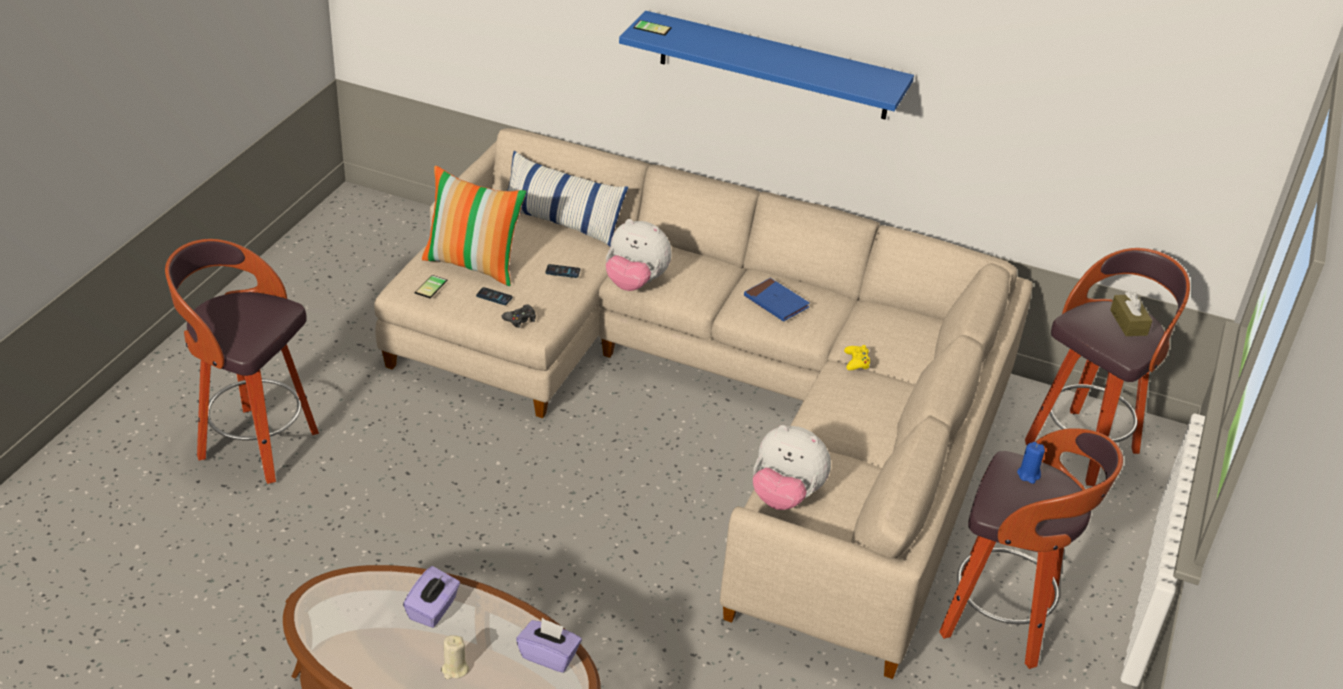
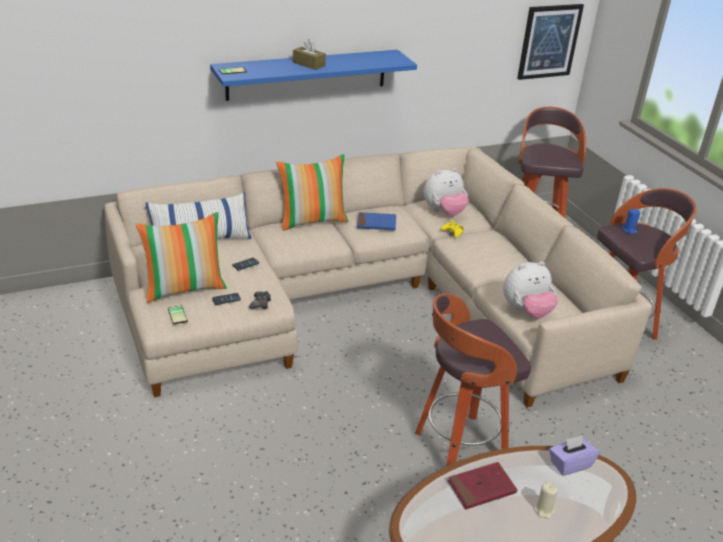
camera: 45 degrees left, 5 degrees down
stool [165,239,319,484] -> stool moved to [415,294,531,466]
purple tissue box [403,566,460,628] -> red book [448,462,517,509]
plush toy [606,219,672,291] -> plush toy moved to [423,168,469,216]
brown tissue box [1110,291,1152,336] -> brown tissue box moved to [293,39,326,70]
none -> pillow [276,154,348,231]
none -> picture [517,4,584,80]

